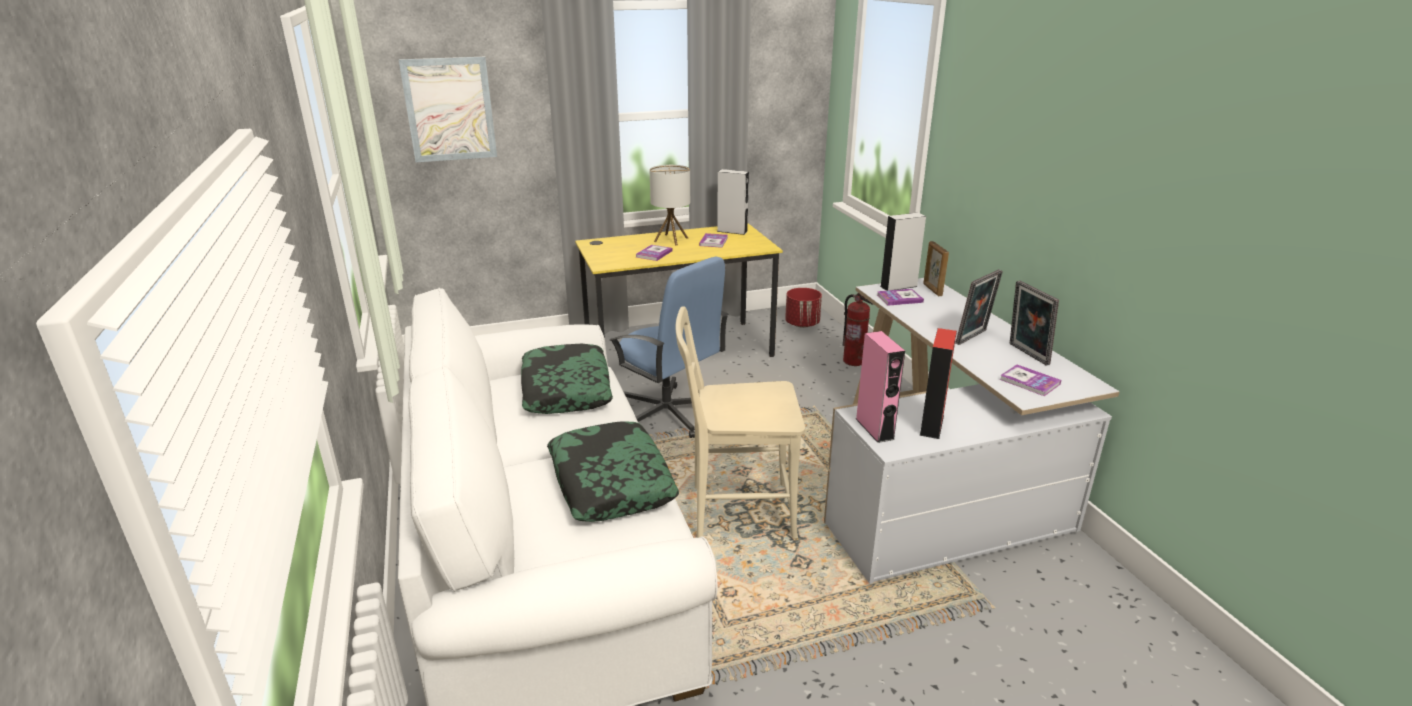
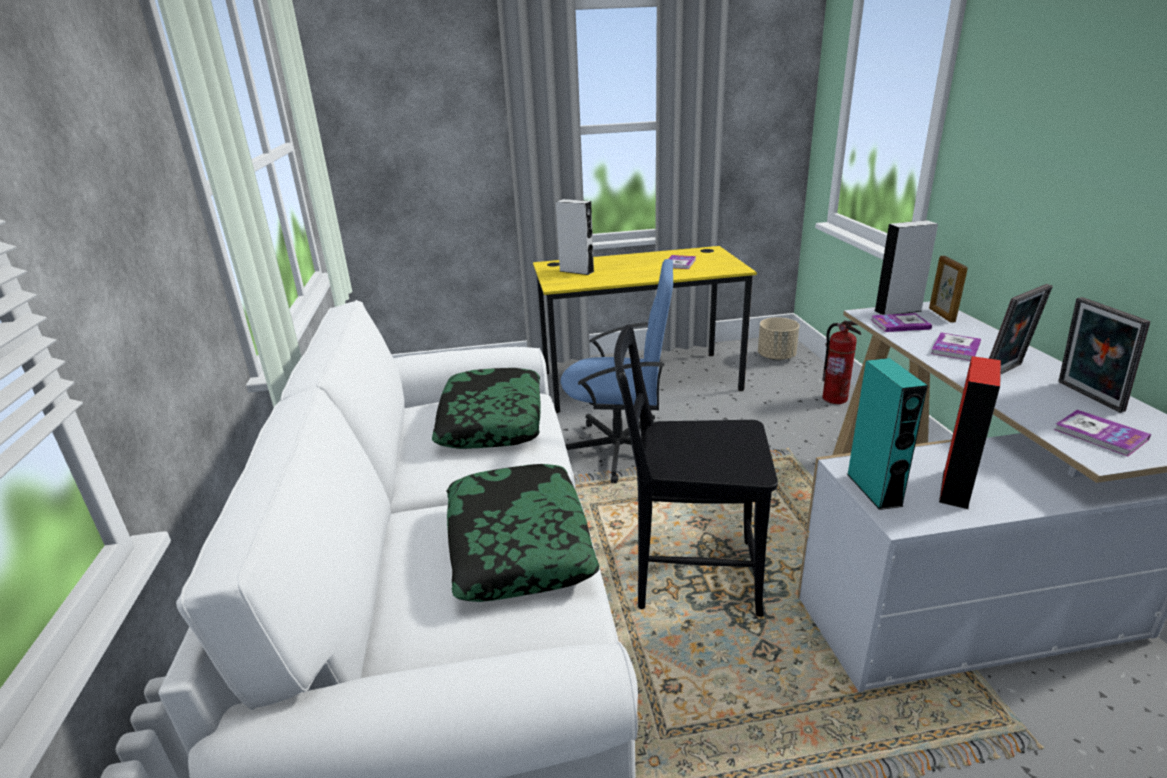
camera: 10 degrees right, 0 degrees up
picture [399,57,497,162] -> none
blue office chair [609,257,729,438] -> blue office chair turned 45 degrees counterclockwise [560,259,673,483]
book [636,245,672,261] -> book moved to [931,332,981,361]
table lamp [650,165,690,246] -> none
beige chair [675,306,805,539] -> black chair [614,324,778,617]
grey speaker [717,169,749,235] -> grey speaker moved to [556,199,595,275]
red planter [785,288,822,328] -> beige planter [758,317,799,361]
pink speaker [856,331,905,443] -> turquoise speaker [847,358,928,510]

